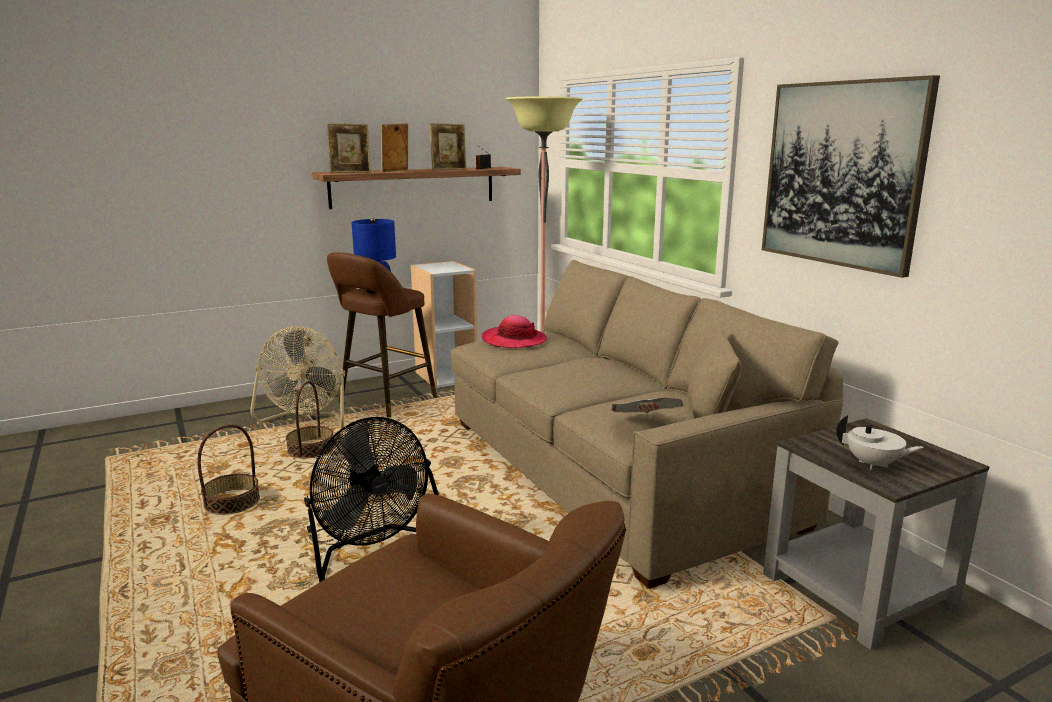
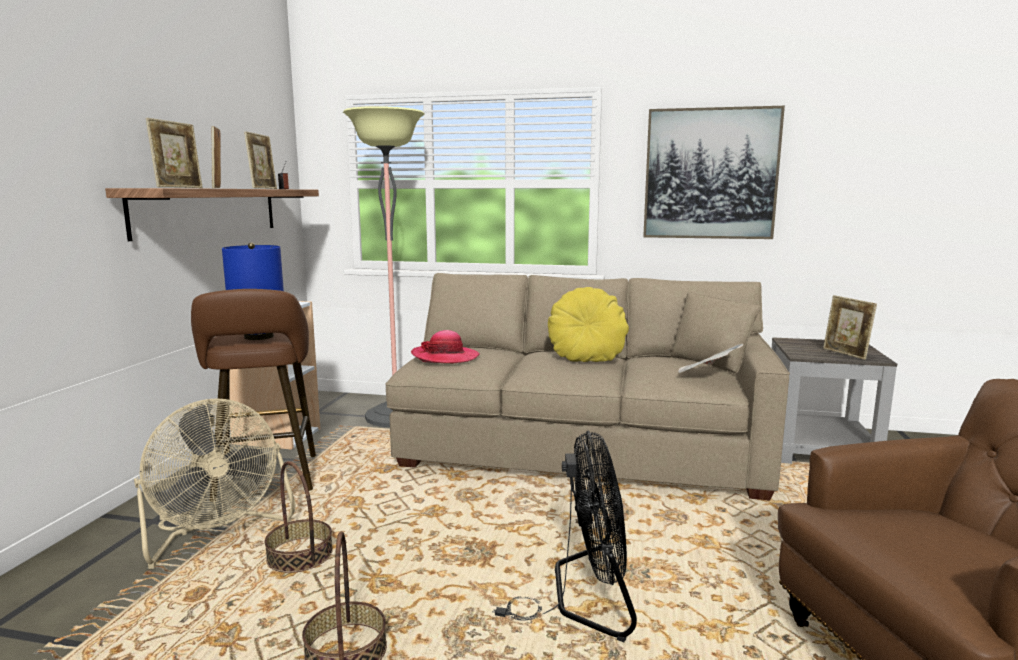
camera: 50 degrees left, 5 degrees down
white teapot [836,415,924,470] -> picture frame [823,295,877,360]
none -> yellow pillow [548,287,629,362]

